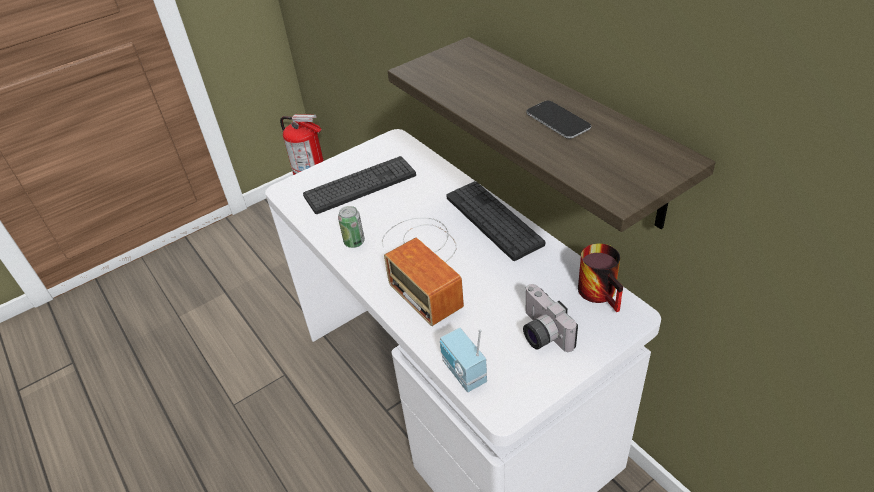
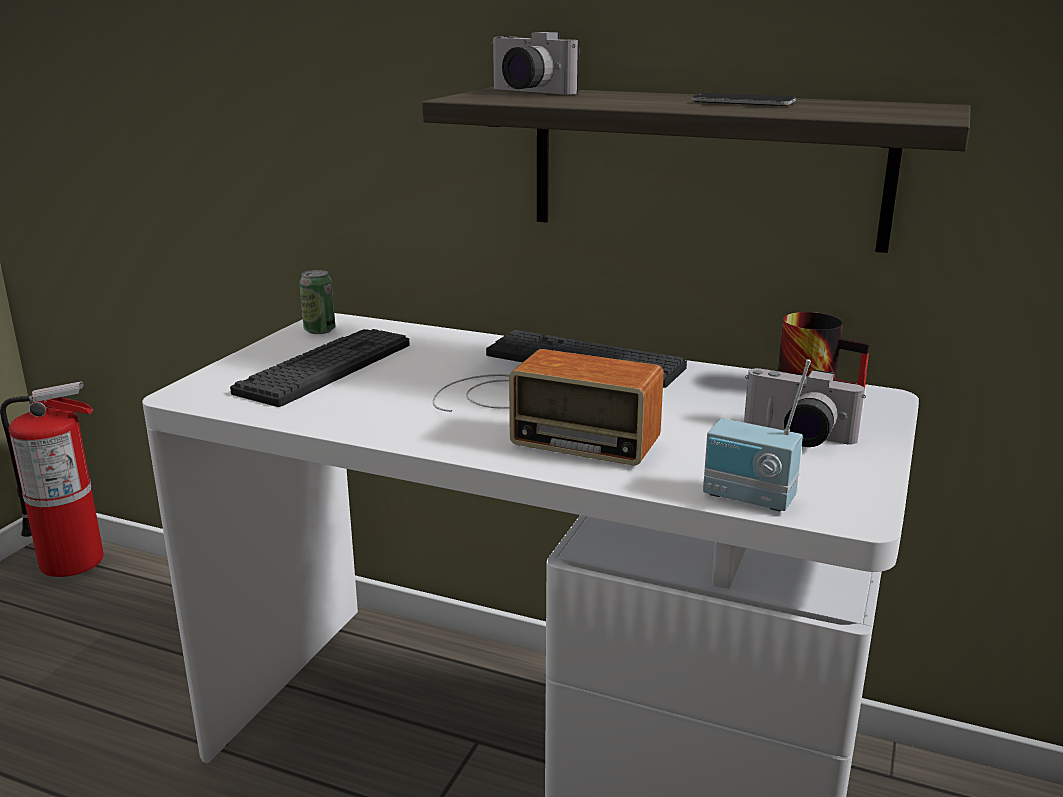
camera: 35 degrees left, 20 degrees down
can [338,206,365,248] -> can moved to [299,270,335,334]
none -> camera [491,32,579,94]

